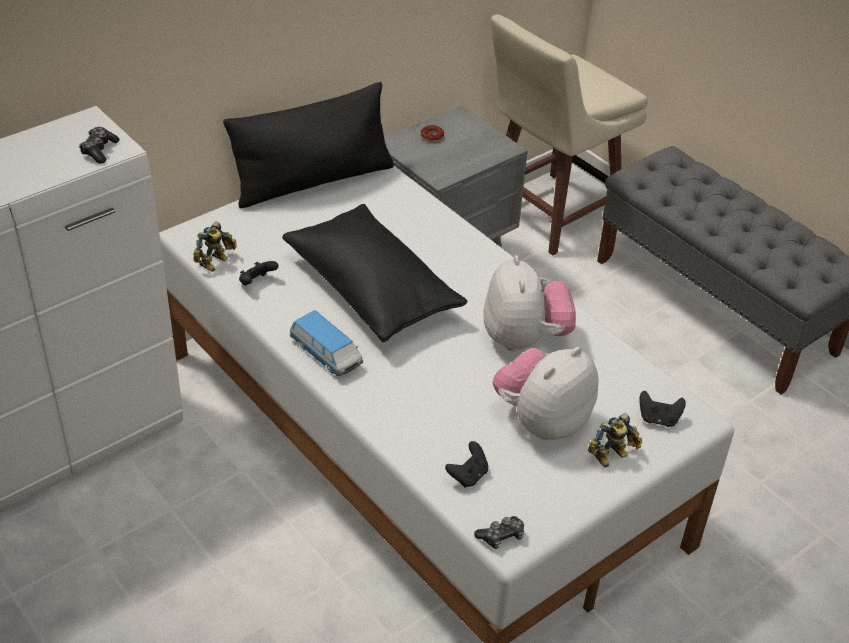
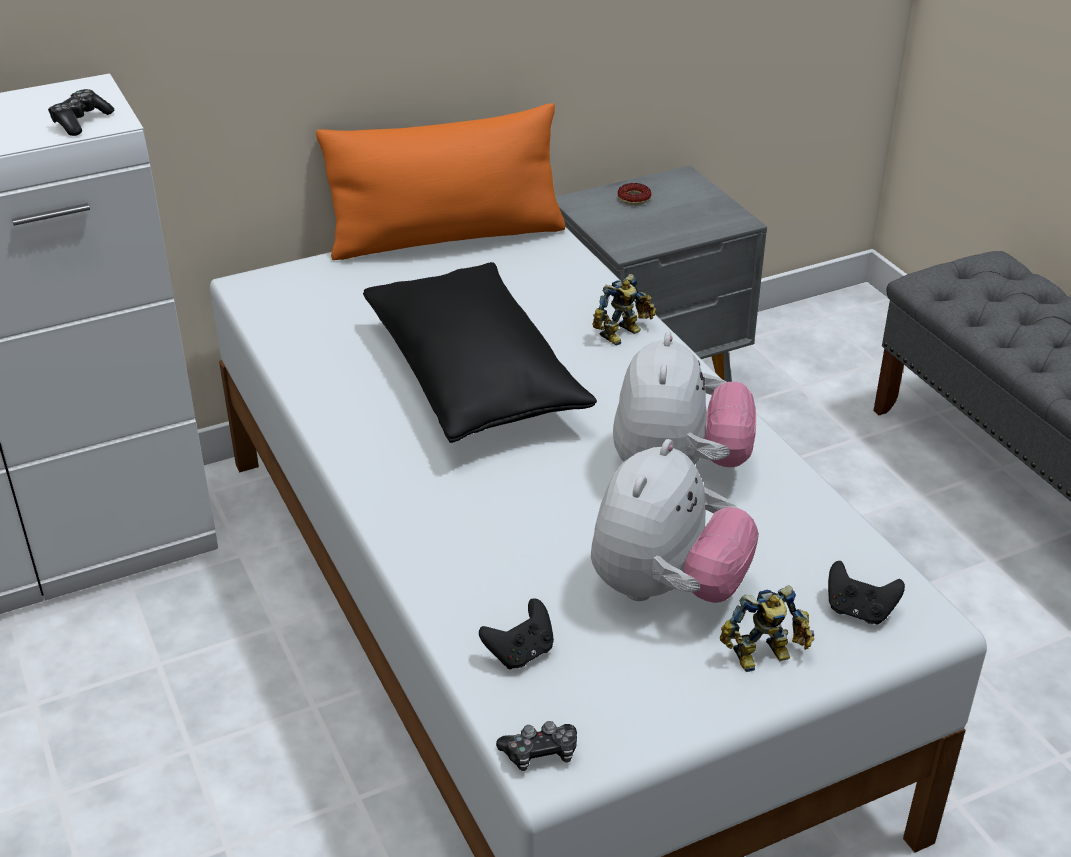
camera: 15 degrees right, 5 degrees down
toy robot [193,221,237,272] -> toy robot moved to [592,274,656,346]
black pillow [223,82,394,208] -> orange pillow [316,103,565,260]
black game controller [239,261,279,285] -> none
toy car [290,310,363,376] -> none
beige stool [491,14,648,256] -> none
plush toy [493,347,598,440] -> plush toy turned 150 degrees clockwise [591,439,759,603]

